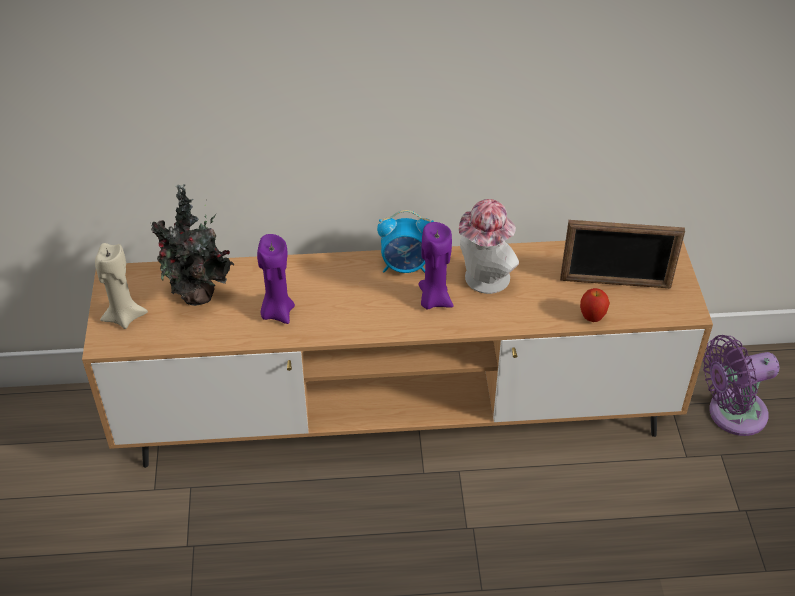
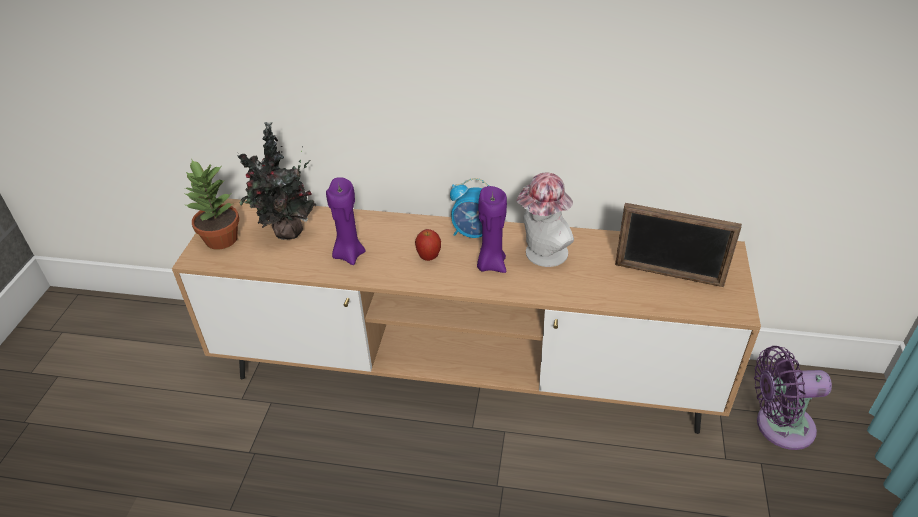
camera: 15 degrees right, 5 degrees down
beige candle [95,243,148,329] -> potted plant [185,160,239,250]
apple [580,288,610,322] -> apple moved to [415,229,441,261]

